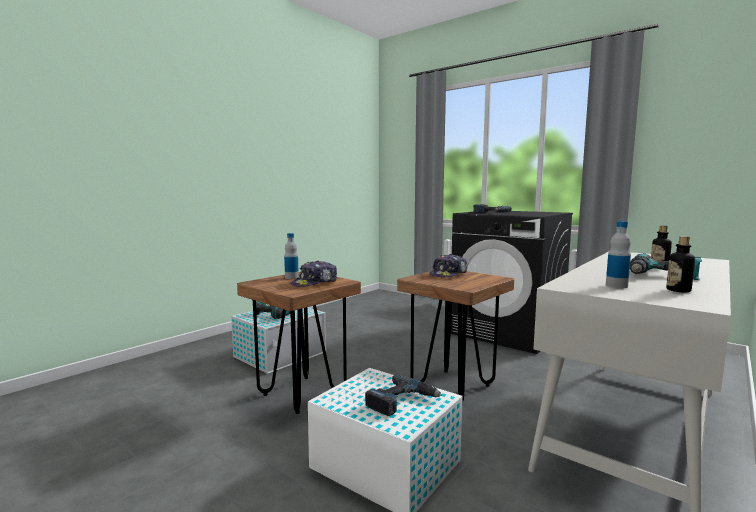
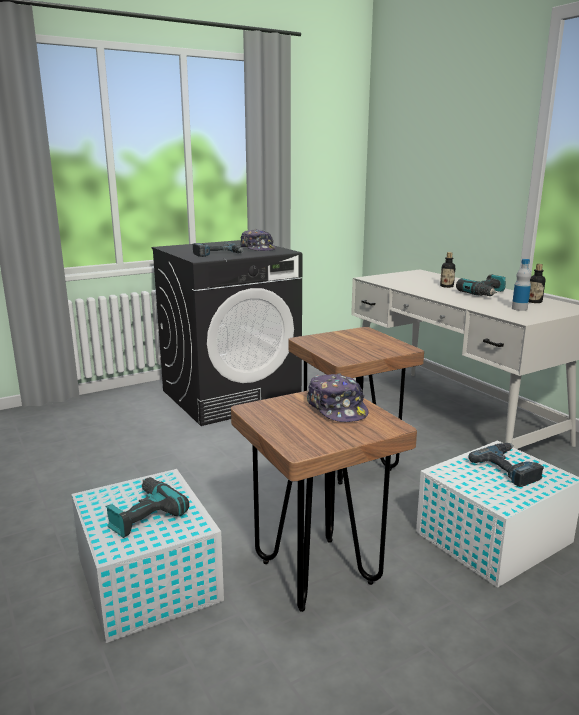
camera: 70 degrees left, 10 degrees up
bottle [284,233,299,279] -> none
cap [429,254,467,277] -> cap moved to [240,229,276,251]

